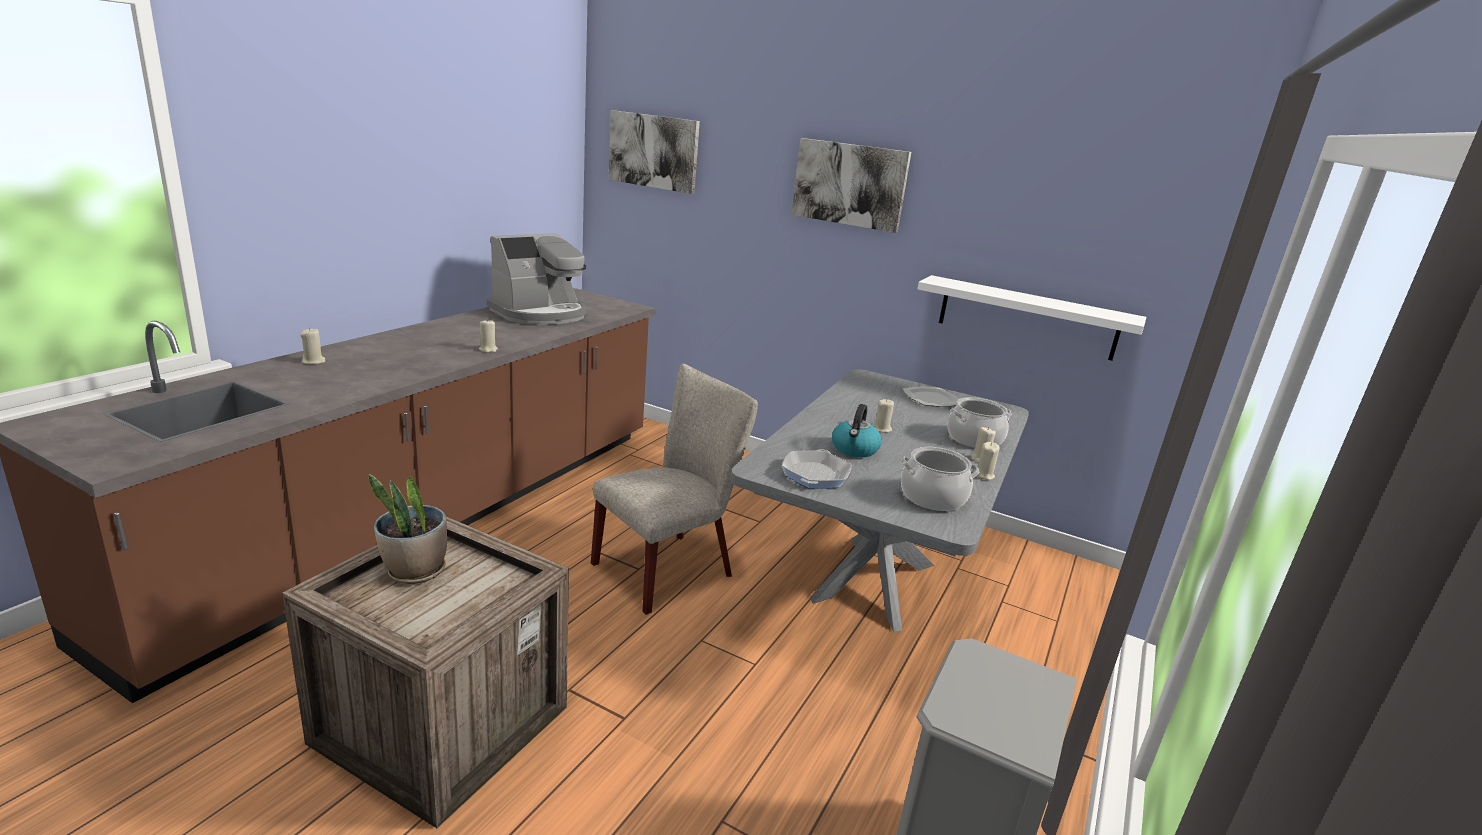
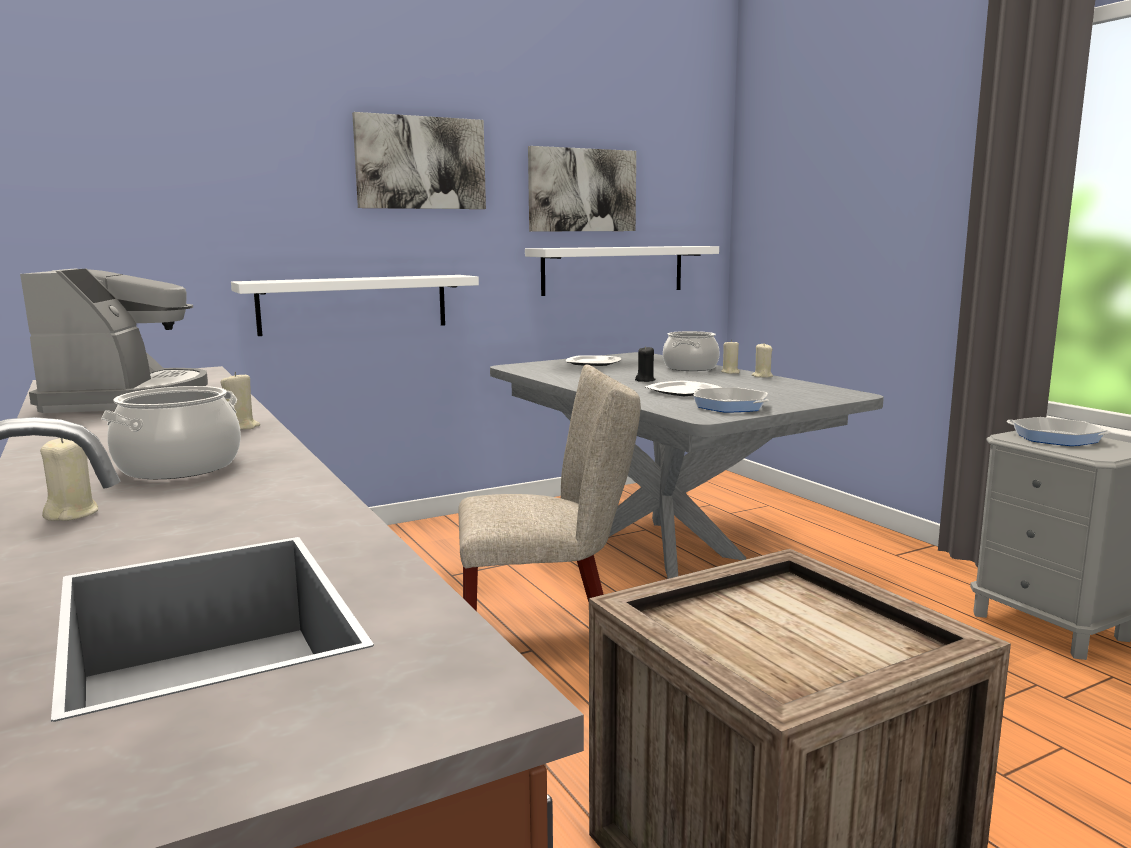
camera: 55 degrees left, 10 degrees down
potted plant [368,474,447,584] -> none
beige chair [591,364,758,615] -> beige chair turned 90 degrees clockwise [458,364,641,611]
picture [609,110,700,194] -> picture moved to [528,146,636,232]
kettle [832,404,882,457] -> plate [645,380,723,396]
beige candle [872,399,894,433] -> black candle [635,346,655,382]
cooking pot [900,447,979,511] -> cooking pot moved to [101,386,241,479]
none -> white shelf [231,275,479,336]
none -> frying pan [1007,417,1111,446]

